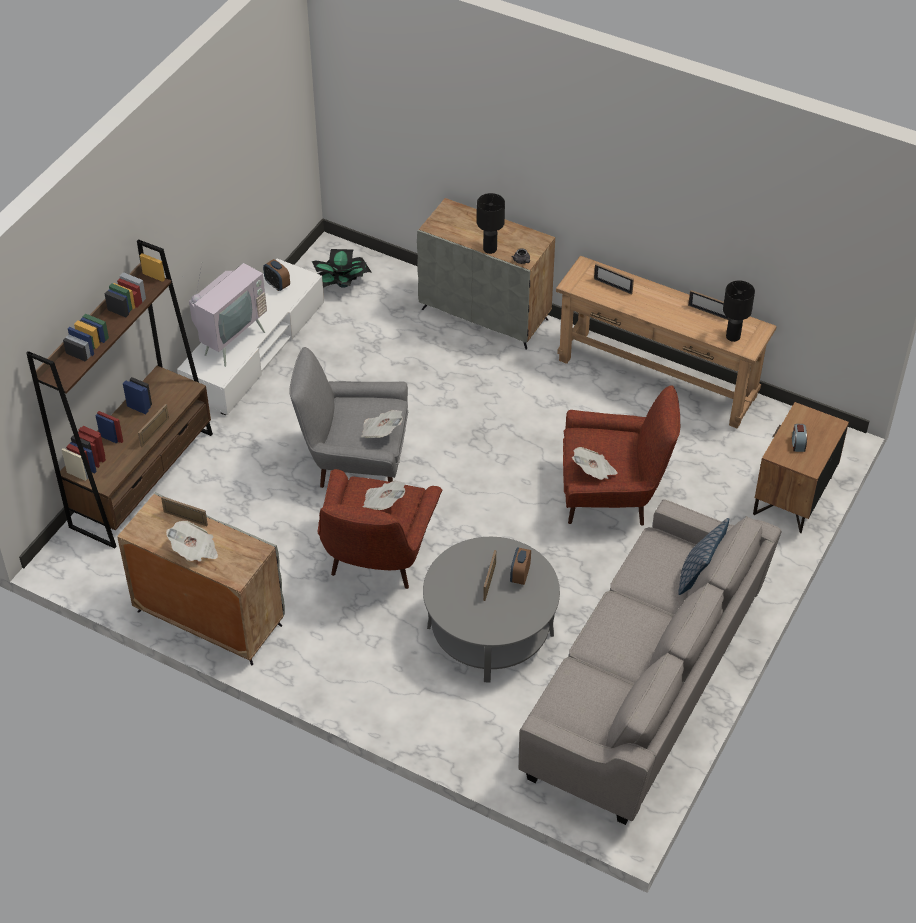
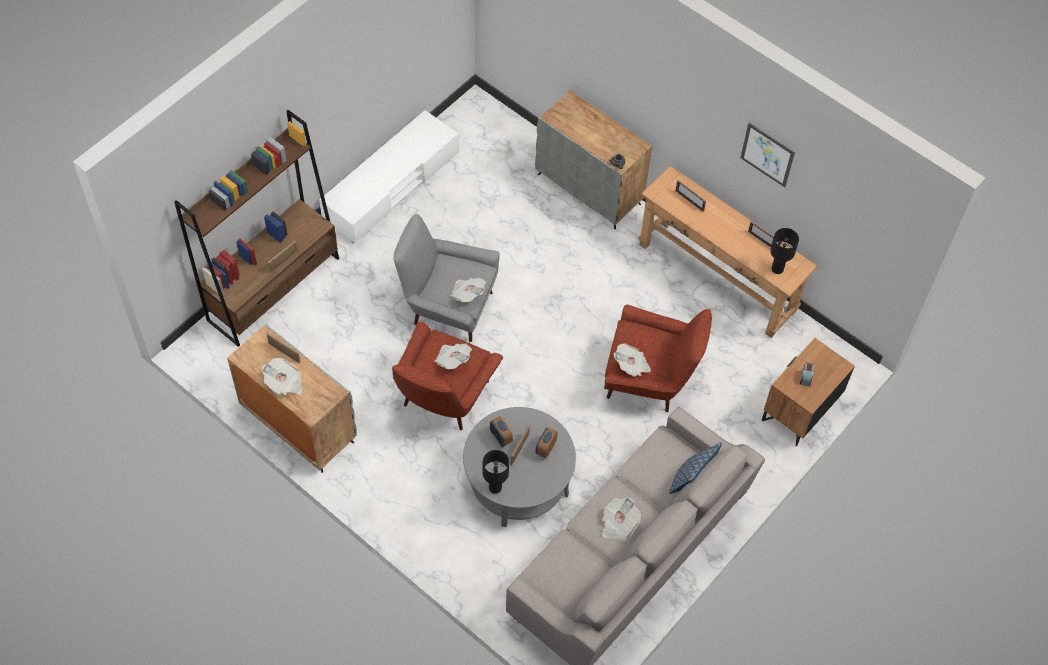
camera: 10 degrees right, 10 degrees up
television [183,263,267,367] -> none
alarm clock [263,259,290,291] -> alarm clock moved to [490,416,513,447]
potted plant [312,249,372,288] -> none
black table lamp [477,193,505,254] -> black table lamp moved to [483,450,509,494]
none -> newspaper [601,498,641,541]
none -> picture [740,122,795,187]

